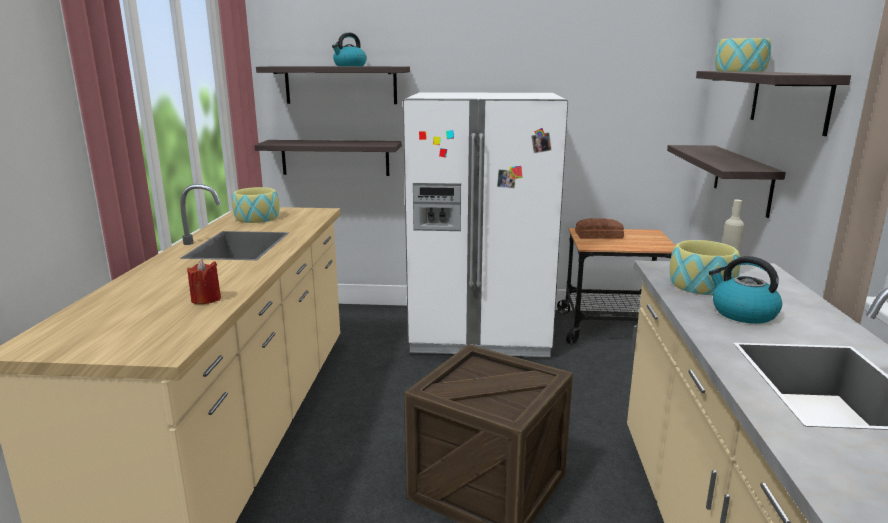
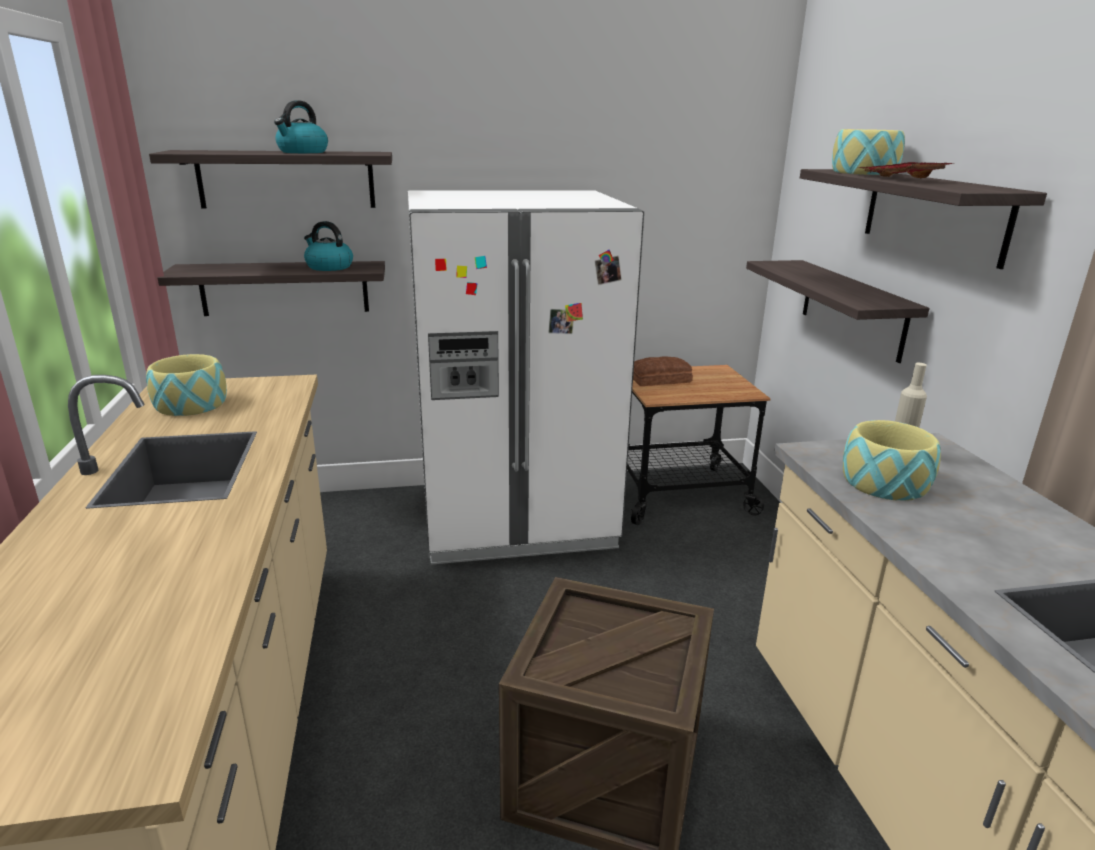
camera: 15 degrees left, 5 degrees up
red candle [187,260,221,304] -> none
kettle [709,256,782,324] -> kettle moved to [304,221,353,271]
none -> red tray [857,162,955,178]

